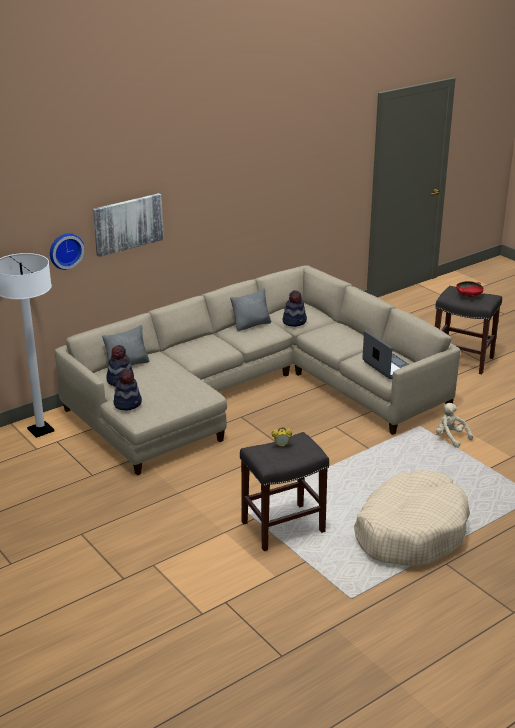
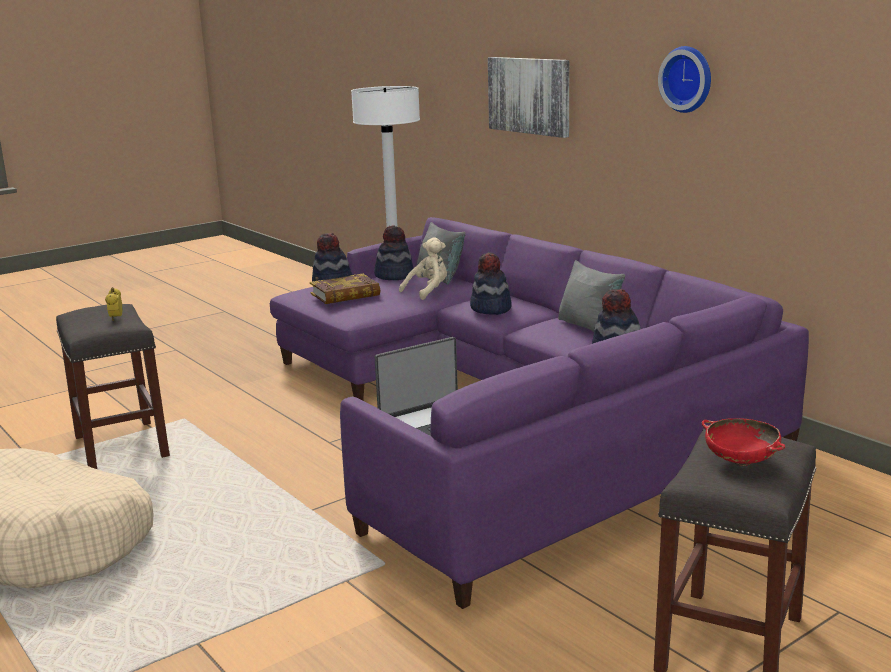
camera: 90 degrees right, 10 degrees down
wall clock [50,233,84,270] -> wall clock moved to [658,46,711,113]
beige sofa [55,265,461,475] -> purple sofa [270,217,809,609]
beige plush toy [436,403,473,448] -> beige plush toy moved to [399,237,447,300]
none -> book [310,274,380,304]
none -> hat [470,252,512,315]

